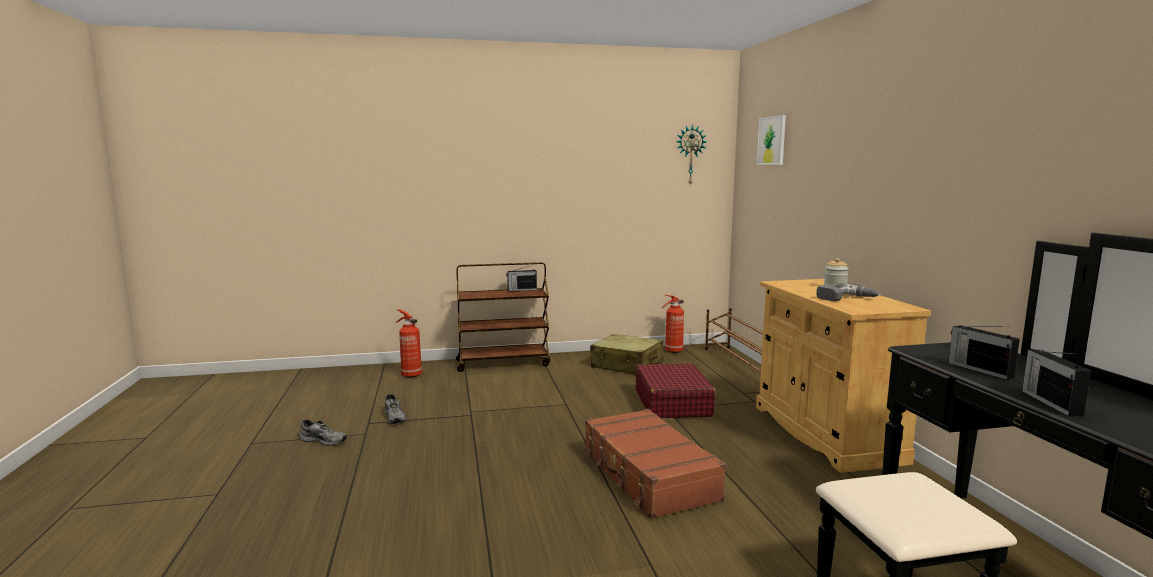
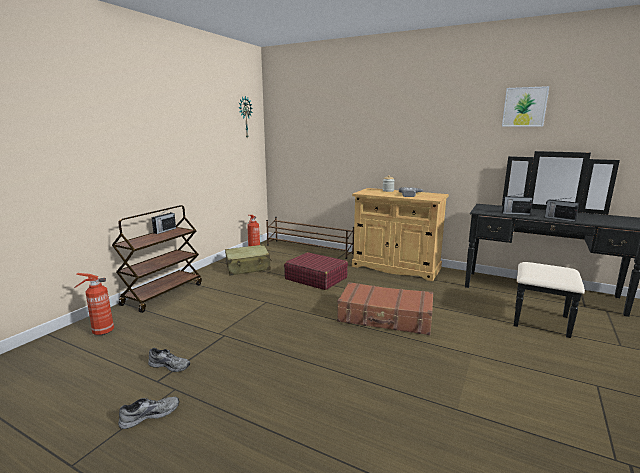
camera: 50 degrees left, 5 degrees up
picture [757,115,786,165] -> picture moved to [502,86,549,127]

